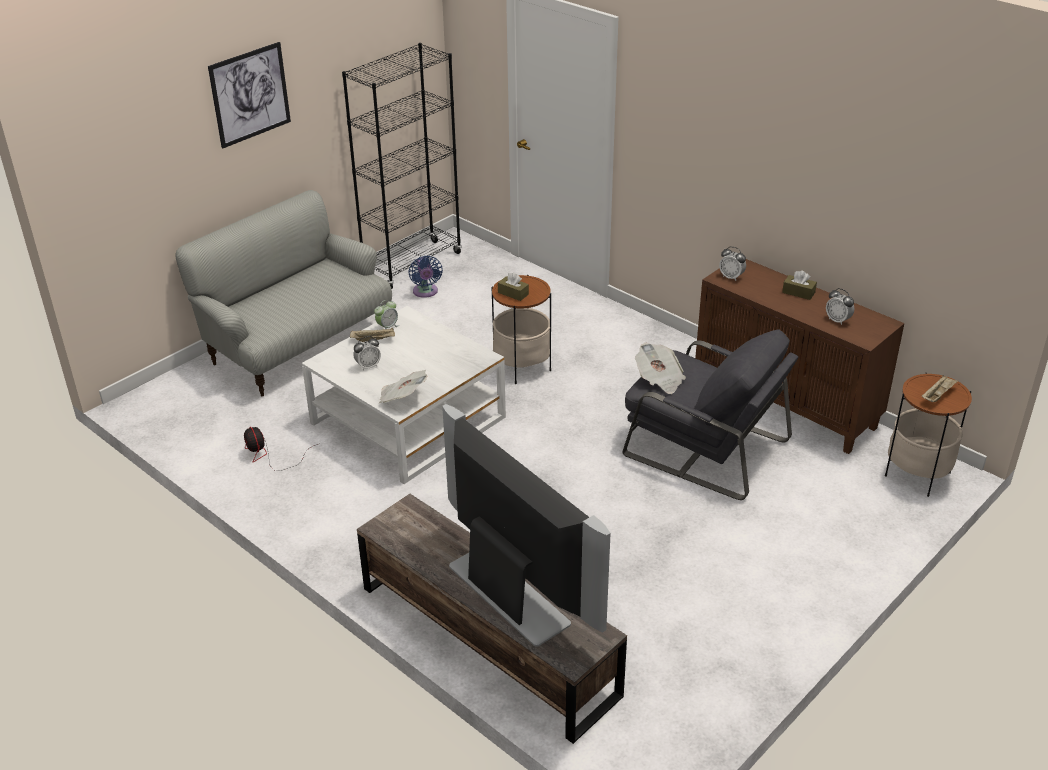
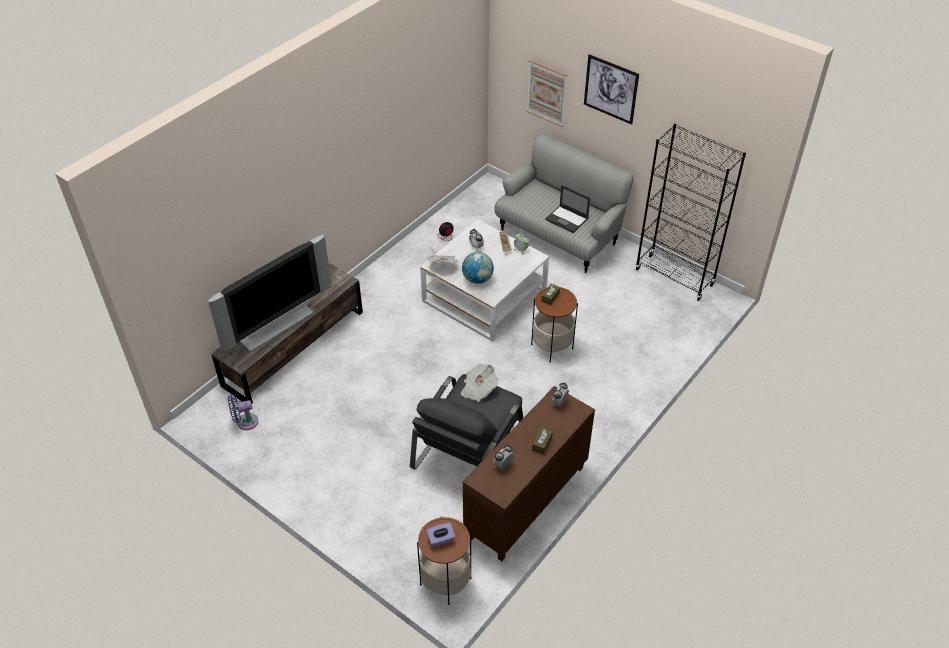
camera: 85 degrees right, 10 degrees up
blue fan [408,256,443,298] -> blue fan moved to [228,395,259,430]
beige tray [922,375,958,402] -> purple tissue box [426,523,455,547]
none -> globe [462,252,494,284]
none -> picture [527,59,568,127]
none -> laptop [545,185,590,233]

